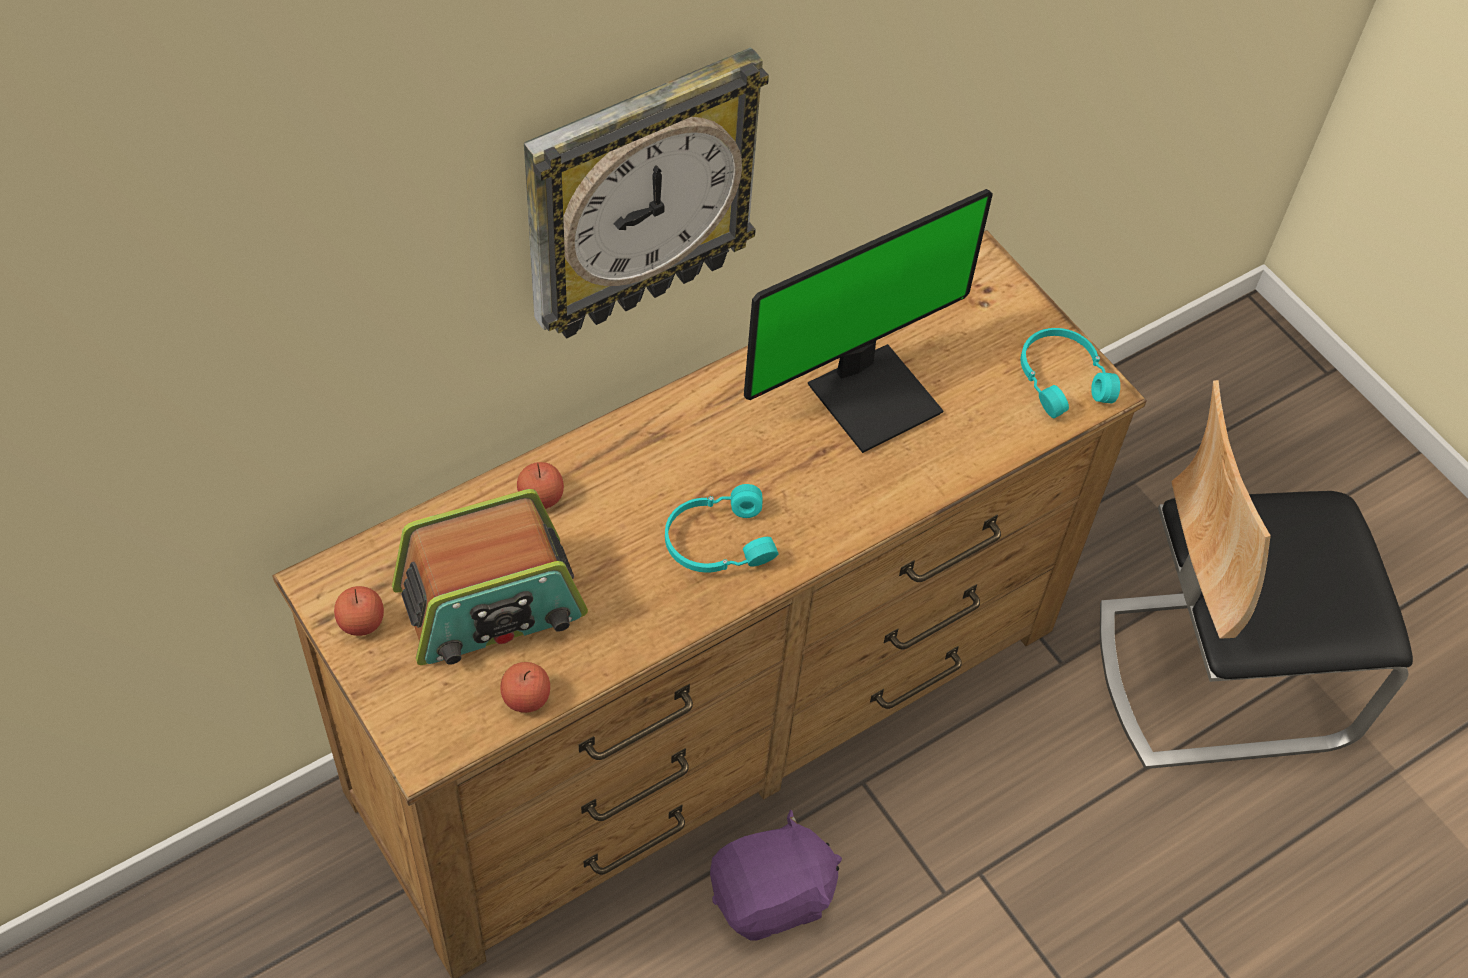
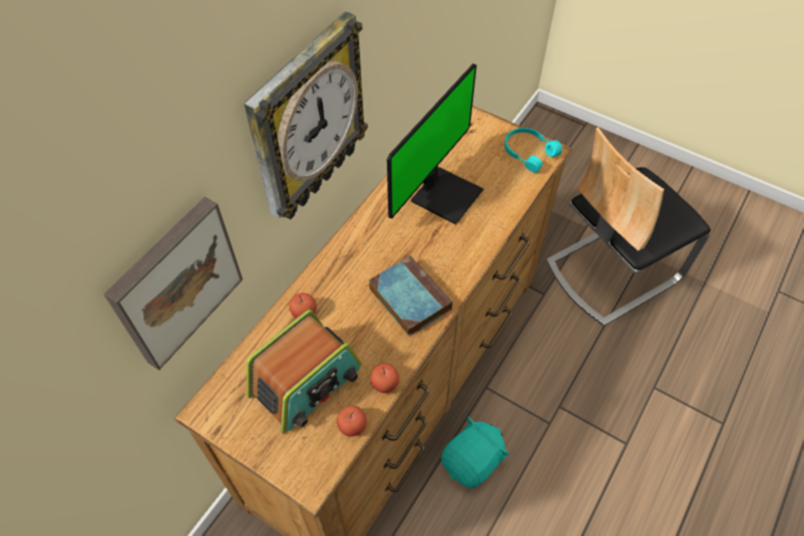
camera: 20 degrees left, 0 degrees up
apple [334,586,384,636] -> apple moved to [370,363,399,393]
turquoise headphones [665,484,779,572] -> book [369,256,453,337]
purple plush toy [710,810,842,940] -> turquoise plush toy [441,416,509,488]
none -> picture [104,197,243,370]

